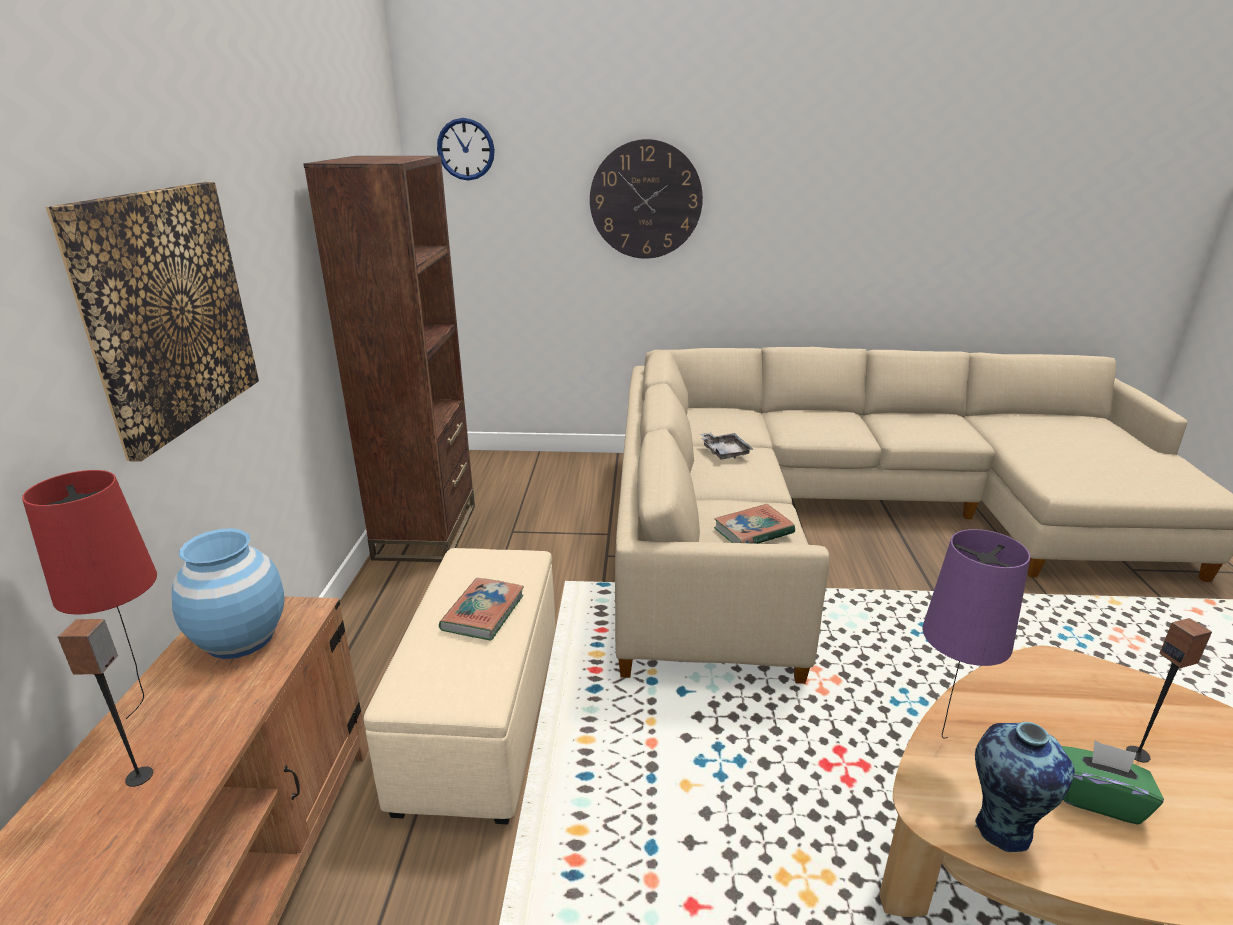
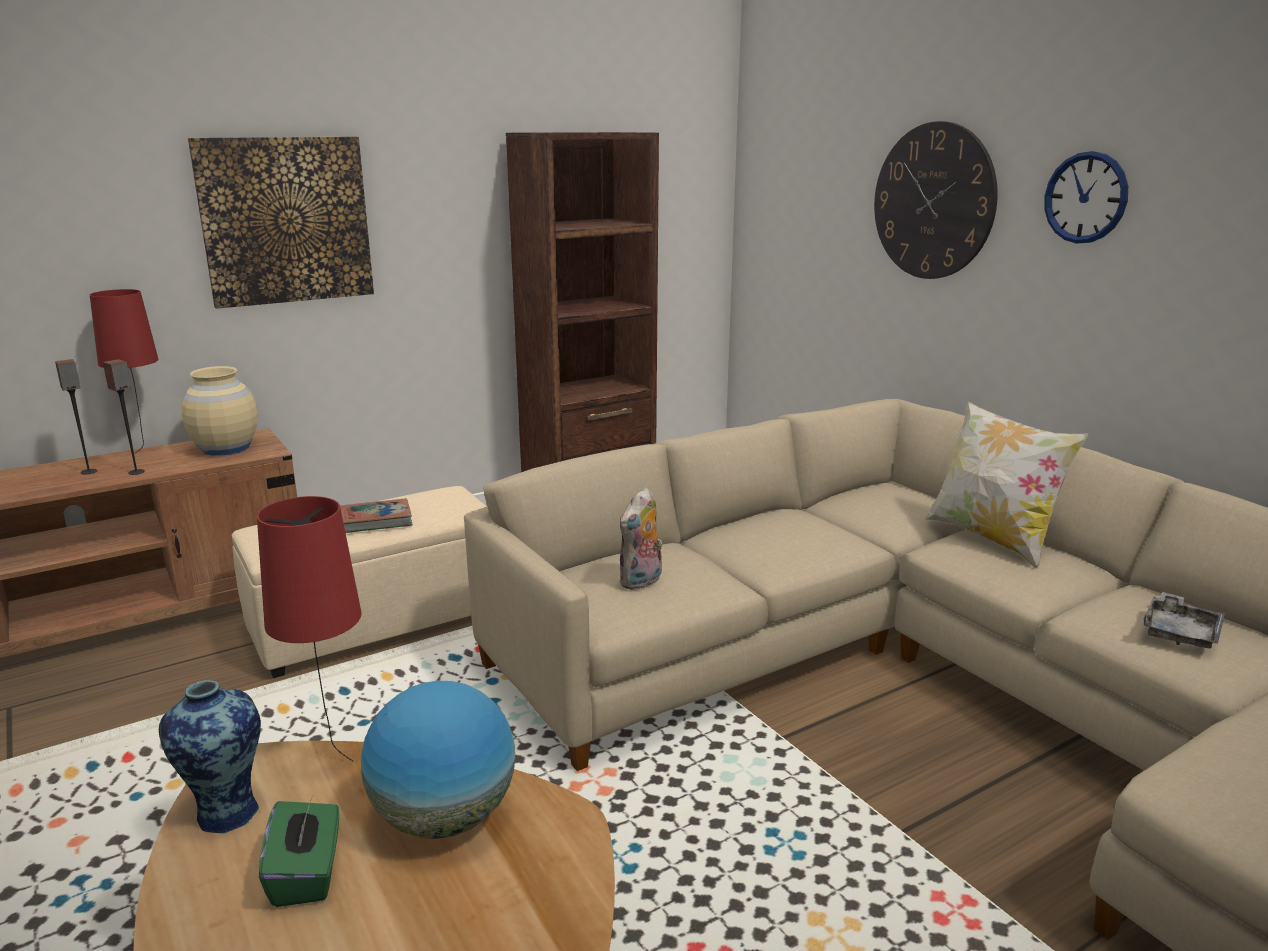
camera: 55 degrees right, 5 degrees down
blue vase [172,528,285,659] -> beige vase [182,366,258,456]
wall clock [437,118,495,180] -> wall clock moved to [1044,151,1128,244]
grey tray [700,432,753,460] -> grey tray moved to [1143,592,1225,648]
book [714,504,795,544] -> plush toy [619,488,663,590]
purple table lamp [923,529,1030,738] -> red table lamp [257,496,361,761]
speaker [1126,618,1212,763] -> speaker moved to [103,359,145,475]
none -> globe [361,681,515,839]
none -> pillow [925,401,1088,569]

